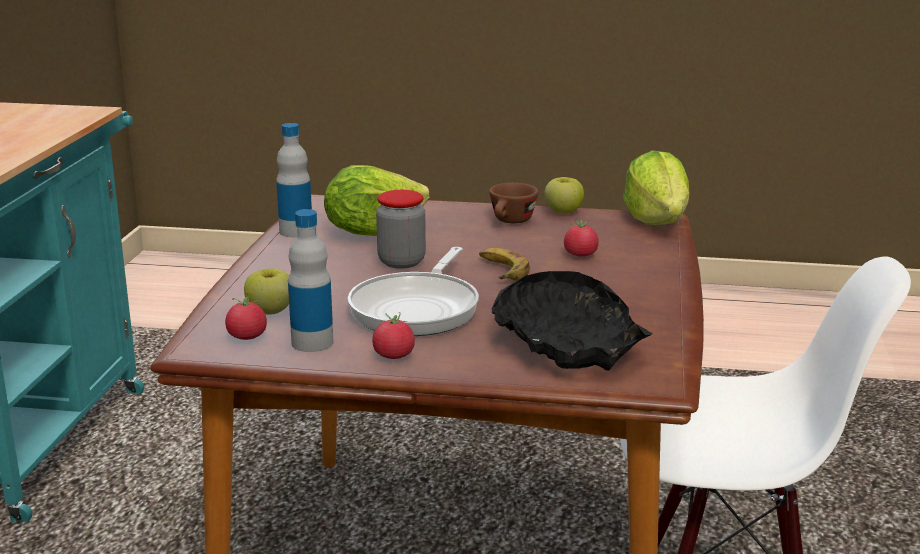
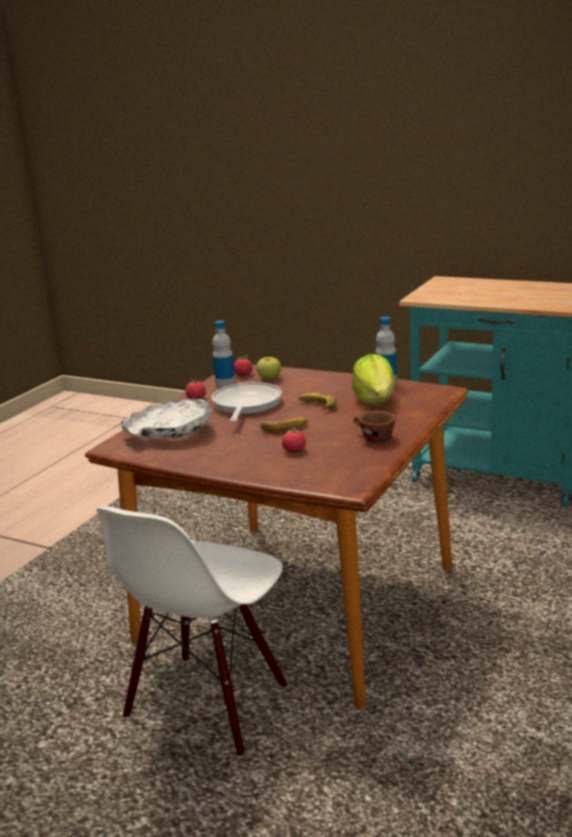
camera: 110 degrees right, 0 degrees up
frying pan [348,247,479,336] -> frying pan turned 60 degrees clockwise [212,382,282,422]
jar [376,190,426,269] -> banana [299,393,336,410]
black bowl [492,271,652,371] -> white bowl [121,399,212,439]
apple [544,177,584,214] -> none
lettuce [623,150,690,225] -> none

